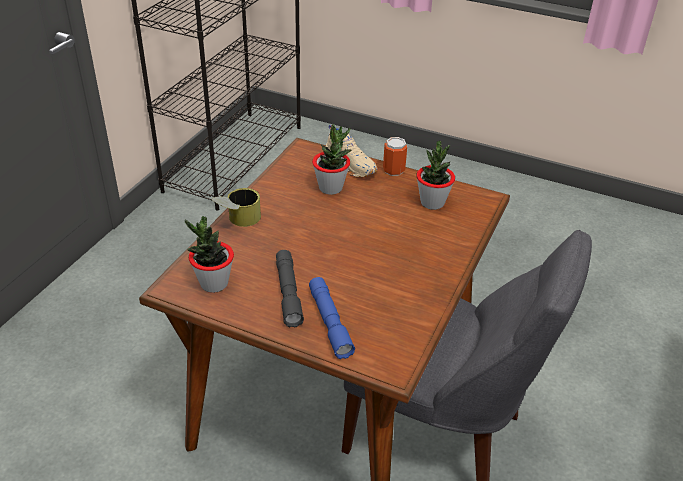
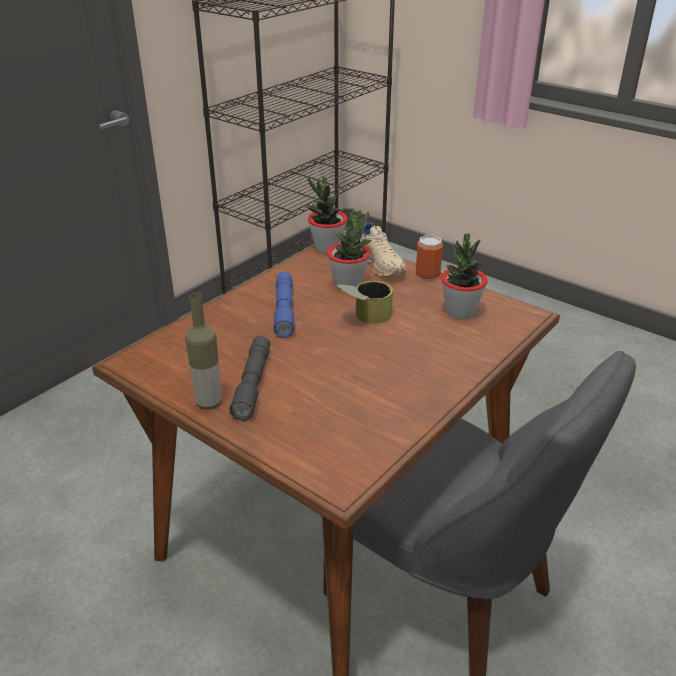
camera: 15 degrees right, 5 degrees down
potted plant [185,216,234,293] -> potted plant moved to [307,176,347,254]
can [212,188,261,227] -> can moved to [337,281,393,324]
blue flashlight [309,277,355,359] -> blue flashlight moved to [274,272,295,338]
none -> bottle [185,293,222,410]

